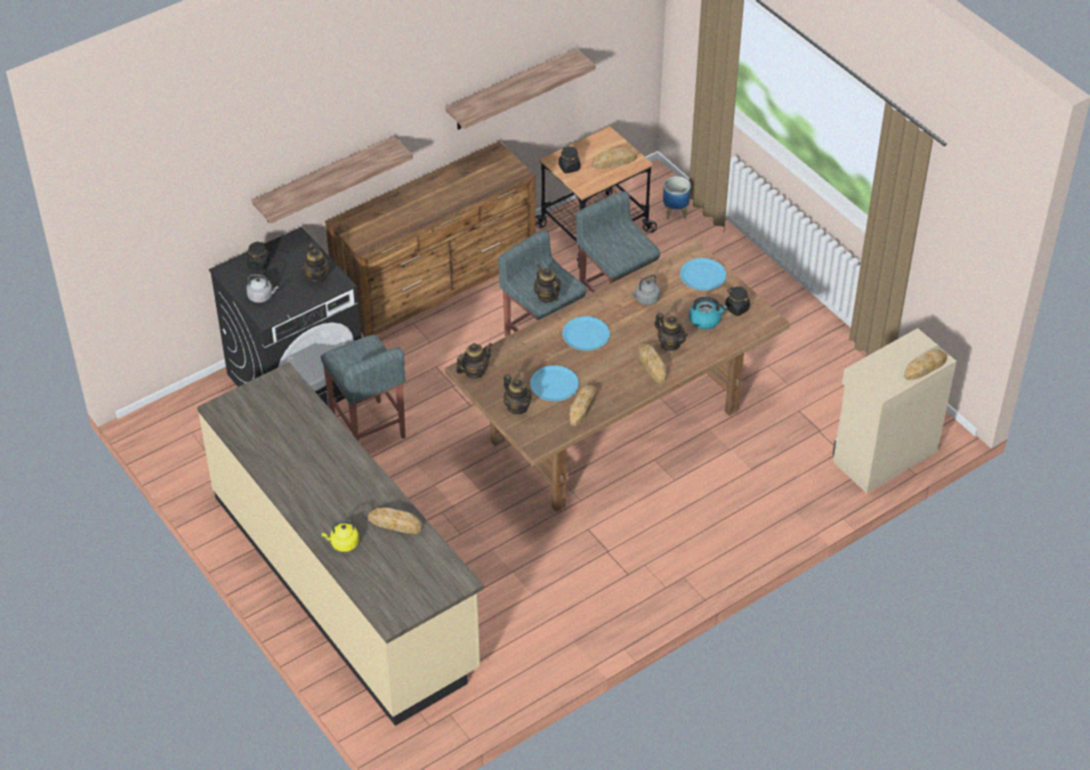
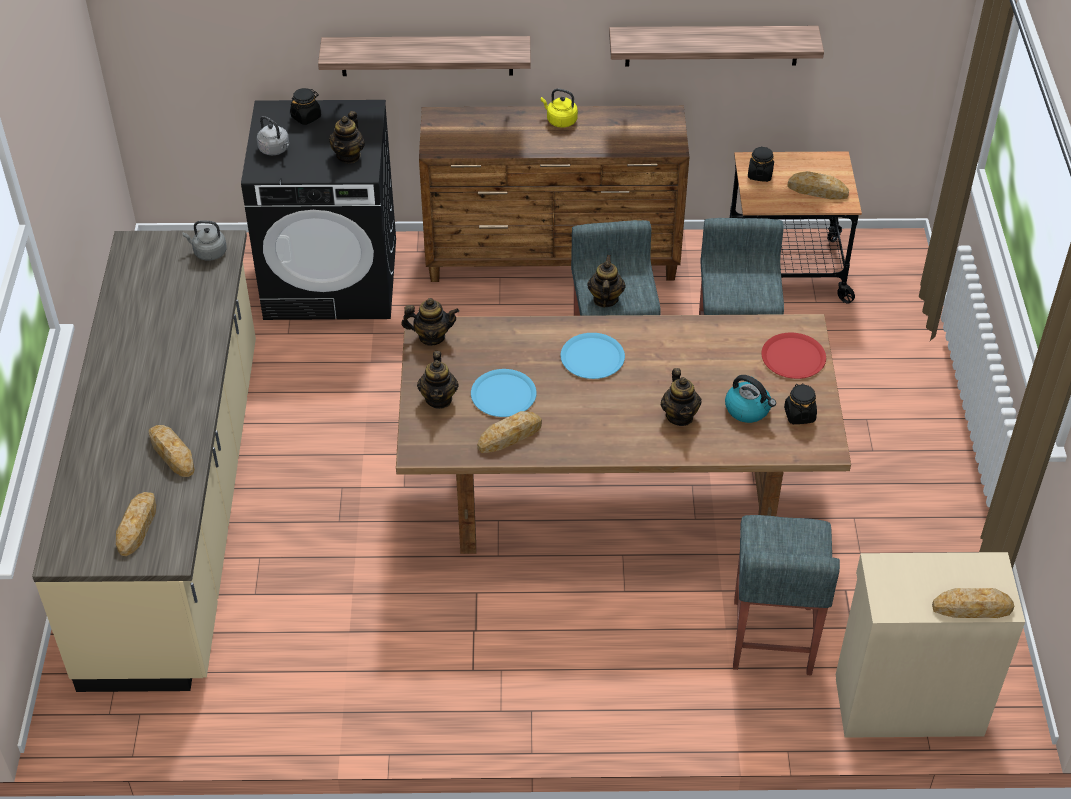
camera: 35 degrees right, 0 degrees up
grey stool [321,335,405,442] -> grey stool moved to [733,515,840,675]
yellow kettle [321,519,359,552] -> yellow kettle moved to [541,89,578,128]
grey kettle [630,274,660,305] -> grey kettle moved to [183,221,227,261]
bread [638,344,666,383] -> bread moved to [116,492,156,556]
planter [663,176,691,219] -> none
blue plate [680,258,726,290] -> red plate [761,333,826,379]

